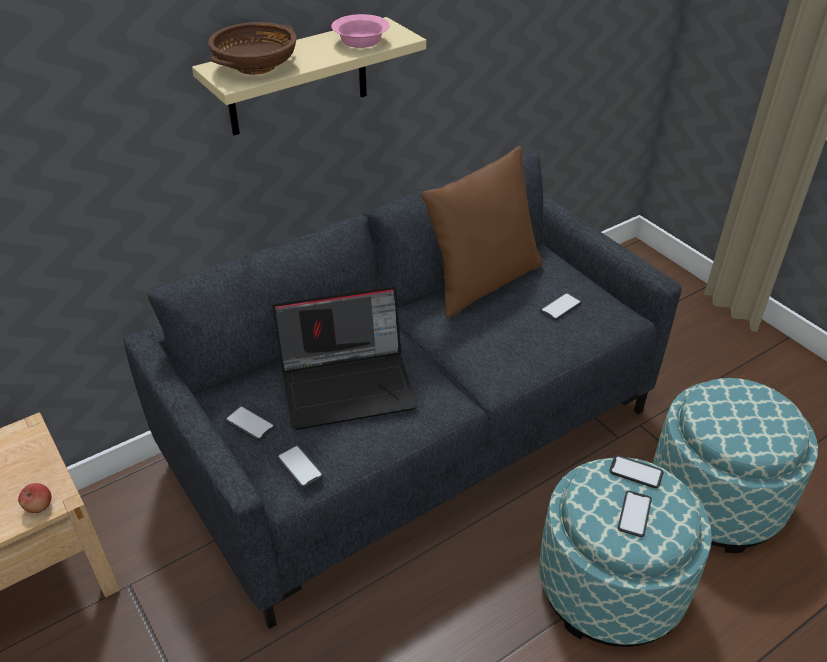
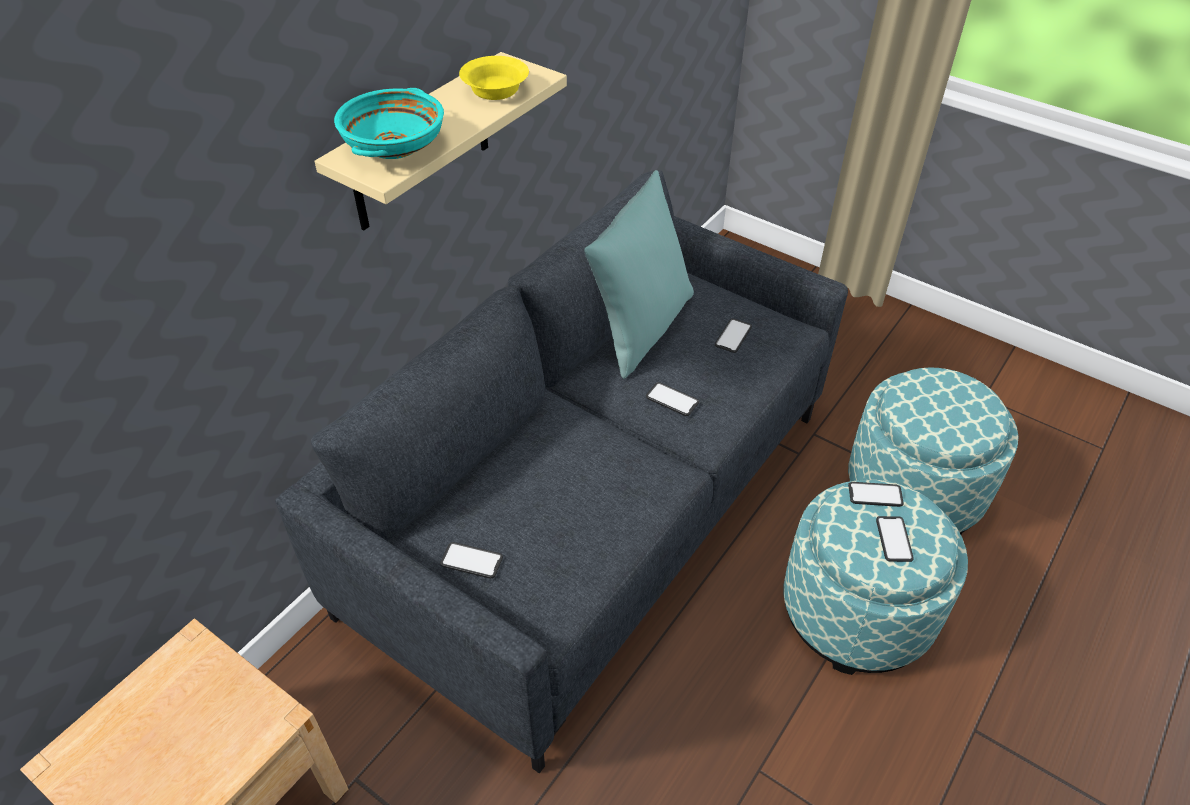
camera: 20 degrees left, 5 degrees up
apple [18,483,51,513] -> none
brown bowl [208,22,297,74] -> turquoise bowl [334,88,444,159]
laptop [272,287,418,430] -> none
phone [276,444,324,488] -> phone moved to [646,382,699,416]
pink bowl [331,14,390,48] -> yellow bowl [459,56,529,100]
brown pillow [422,146,543,318] -> turquoise pillow [584,170,694,379]

